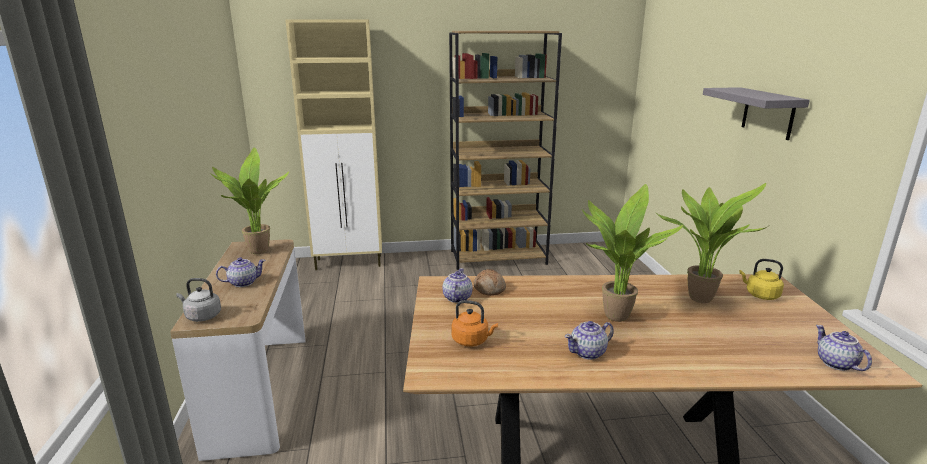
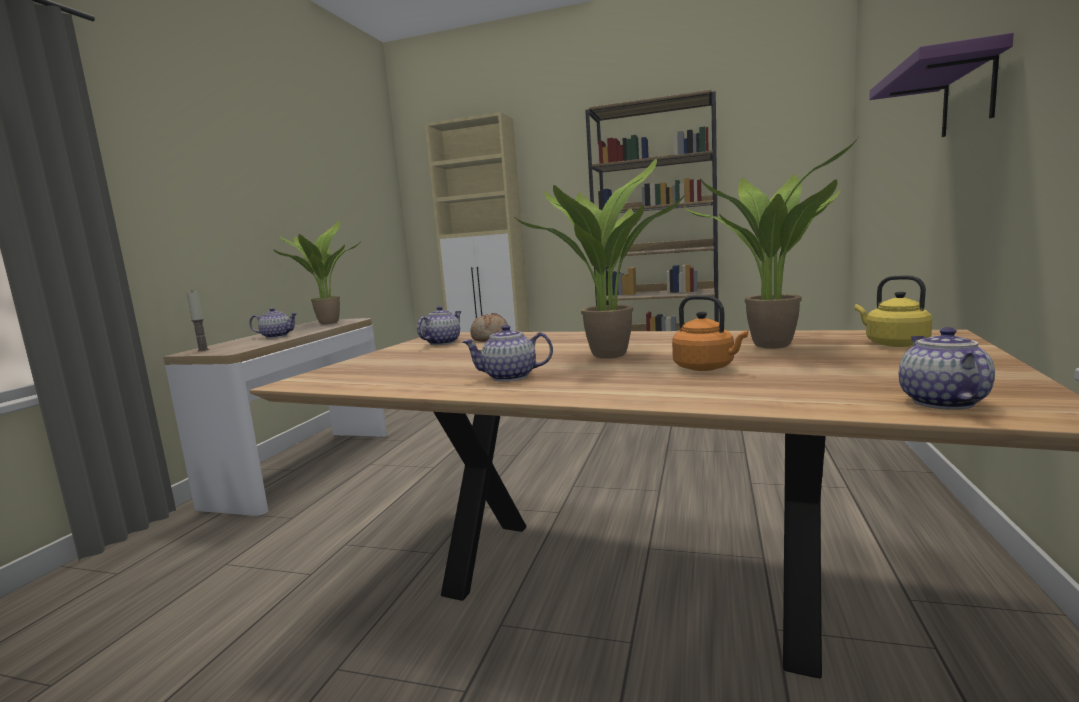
camera: 25 degrees right, 10 degrees down
grey kettle [176,278,221,322] -> candle [187,290,209,351]
orange kettle [452,300,498,347] -> orange kettle moved to [672,295,748,371]
grey shelf [703,87,810,140] -> purple shelf [869,33,1014,137]

